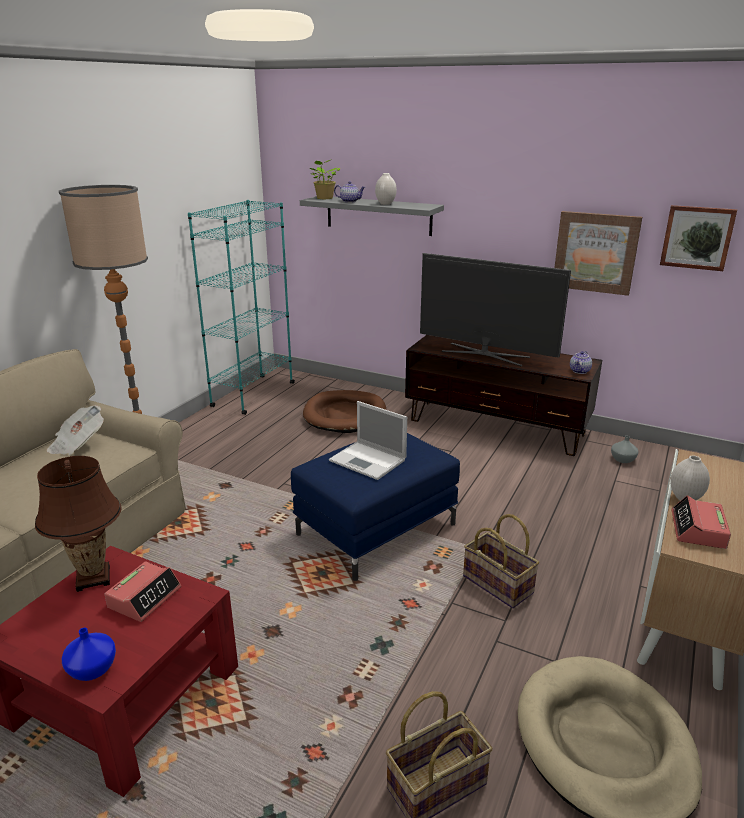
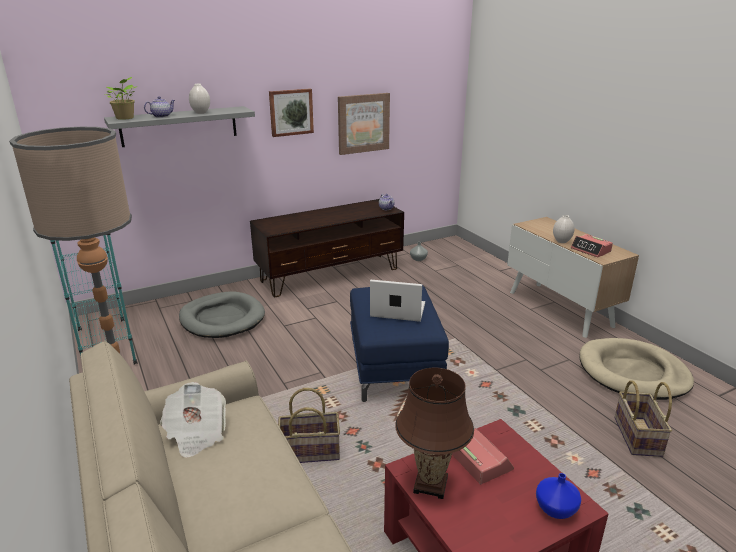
camera: 55 degrees left, 0 degrees up
brown dog bed [303,390,386,433] -> grey dog bed [179,291,265,338]
laptop [329,401,407,480] -> laptop turned 150 degrees counterclockwise [370,280,425,322]
television [420,253,571,366] -> none
basket [463,514,539,608] -> basket moved to [278,388,340,463]
picture [660,205,737,271] -> picture moved to [269,89,314,137]

